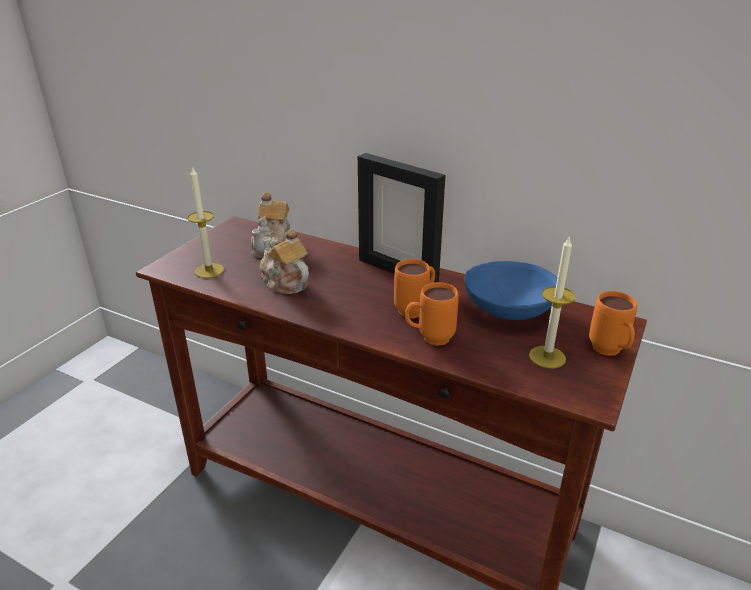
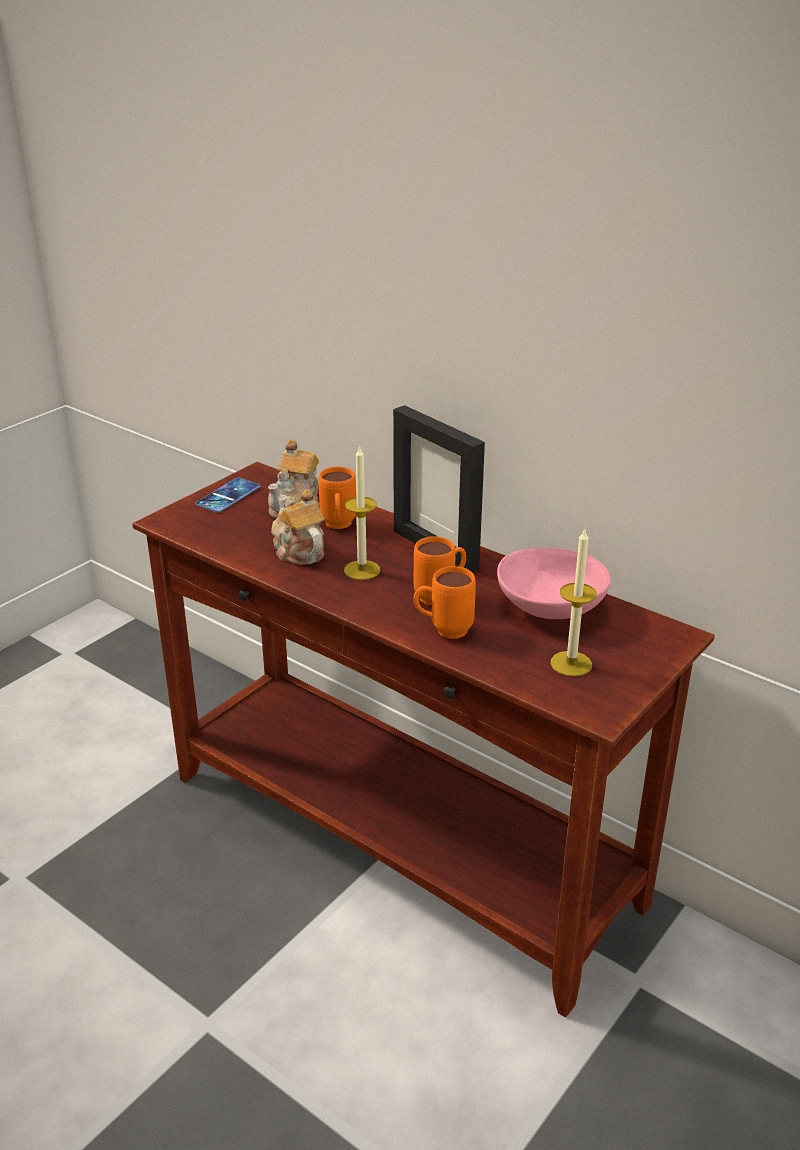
camera: 10 degrees right, 0 degrees up
candle [187,166,224,278] -> candle moved to [344,445,380,580]
blue bowl [464,261,557,320] -> pink bowl [497,548,611,619]
orange mug [589,291,637,356] -> orange mug moved to [319,467,356,529]
none -> phone [196,478,260,513]

